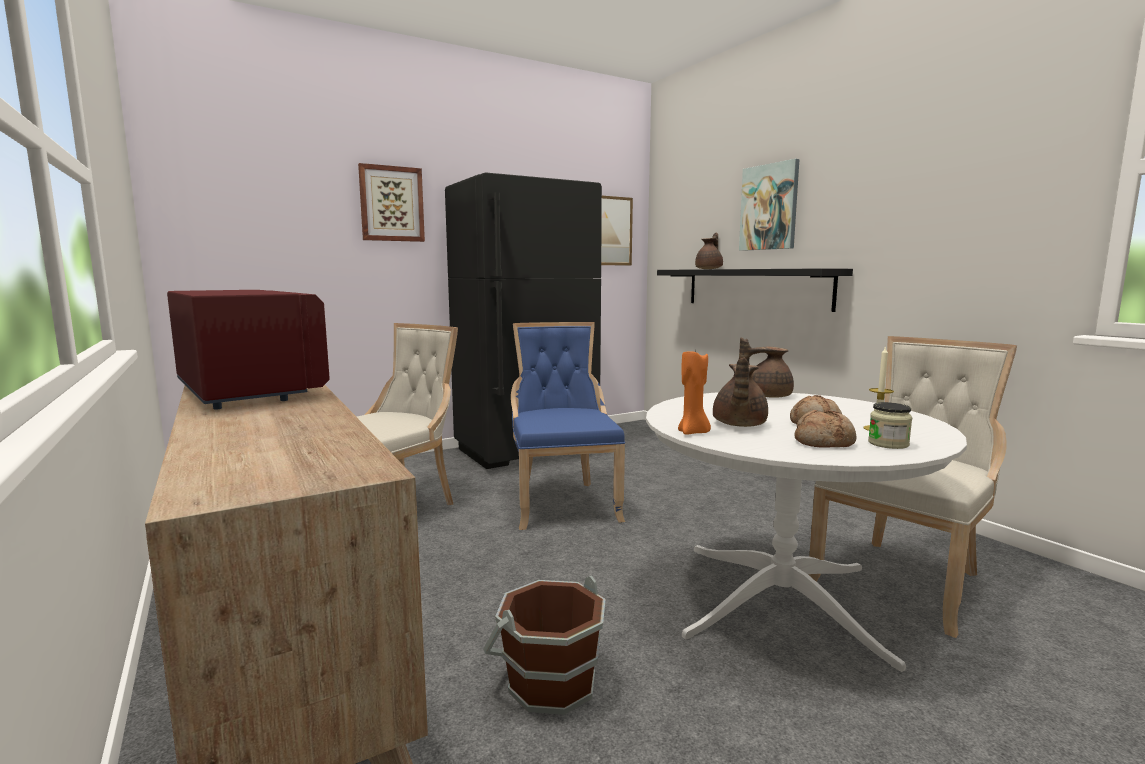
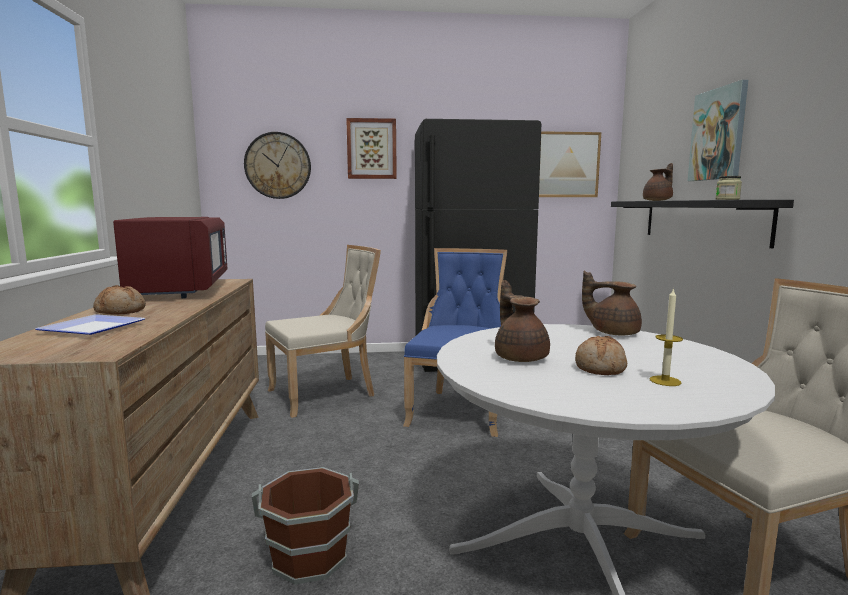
camera: 25 degrees right, 0 degrees up
orange candle [678,347,711,435] -> none
brown teapot [713,358,768,427] -> brown teapot turned 120 degrees clockwise [495,280,550,362]
bread [794,410,857,447] -> bread moved to [93,285,146,315]
jar [868,402,912,449] -> jar moved to [715,176,742,200]
none -> plate [36,314,145,335]
none -> wall clock [244,132,311,199]

